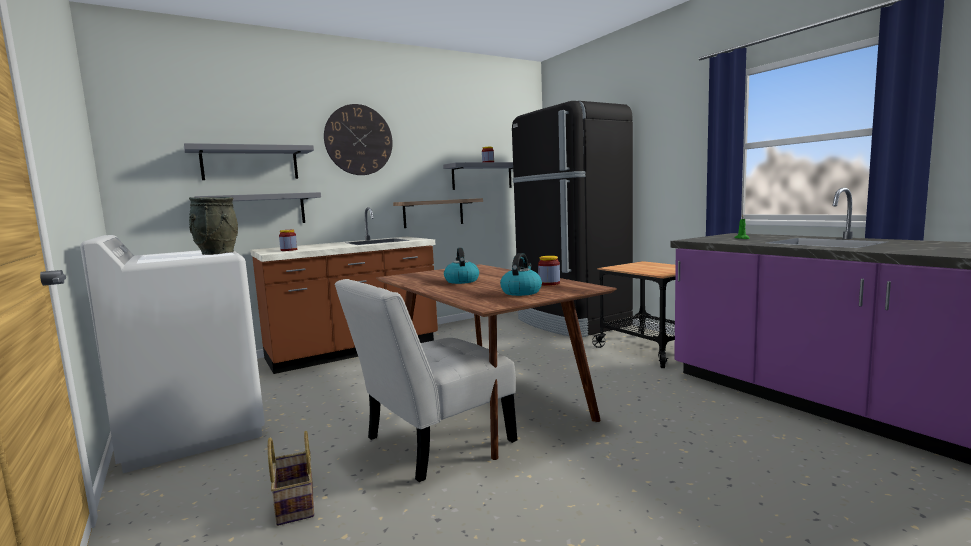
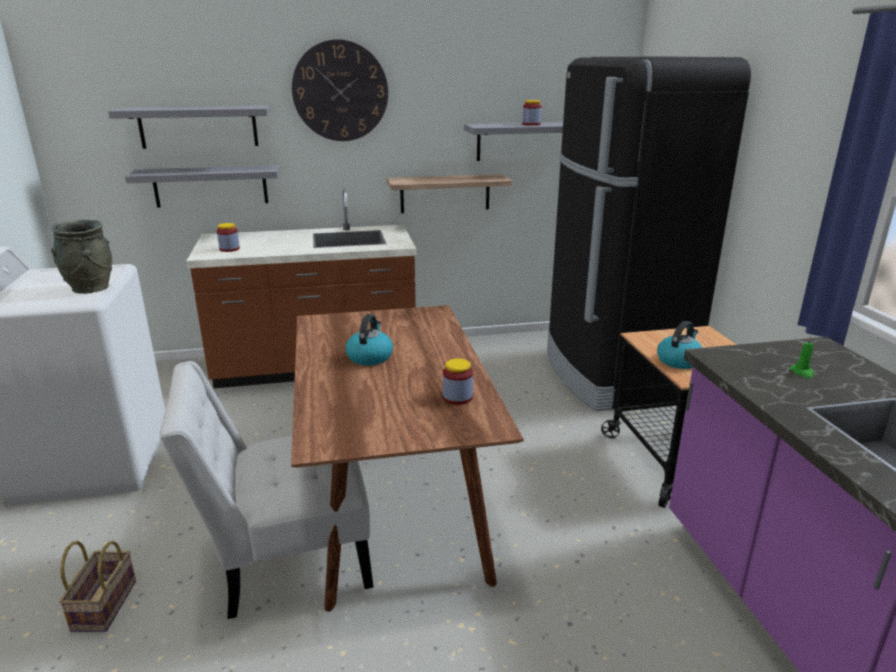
camera: 20 degrees right, 15 degrees up
kettle [500,253,542,296] -> kettle moved to [657,321,703,369]

